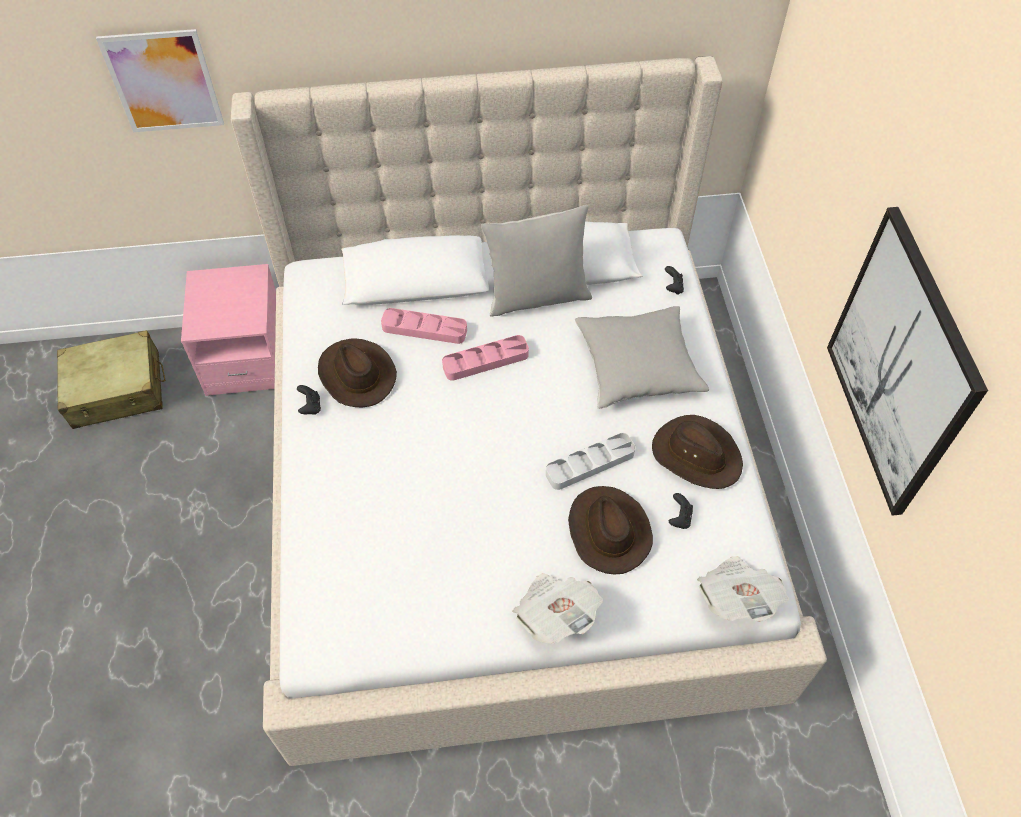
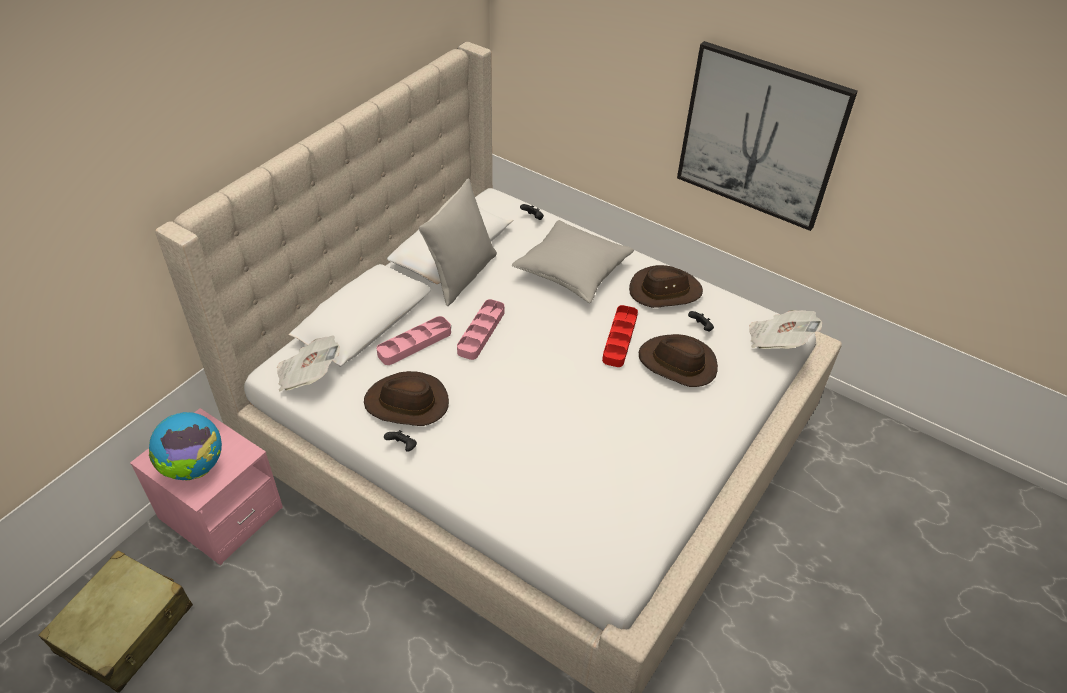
camera: 50 degrees left, 10 degrees down
picture [96,29,224,132] -> none
newspaper [513,573,603,643] -> newspaper moved to [277,335,340,392]
grey tray [546,433,636,490] -> red tray [602,305,638,367]
none -> globe [149,412,222,480]

